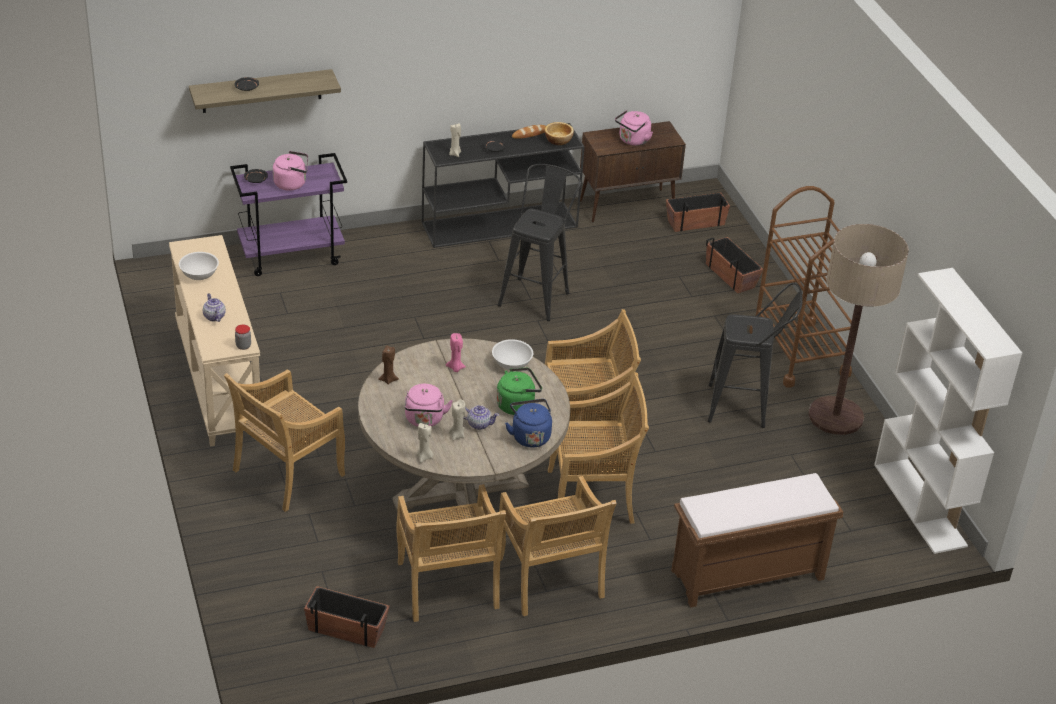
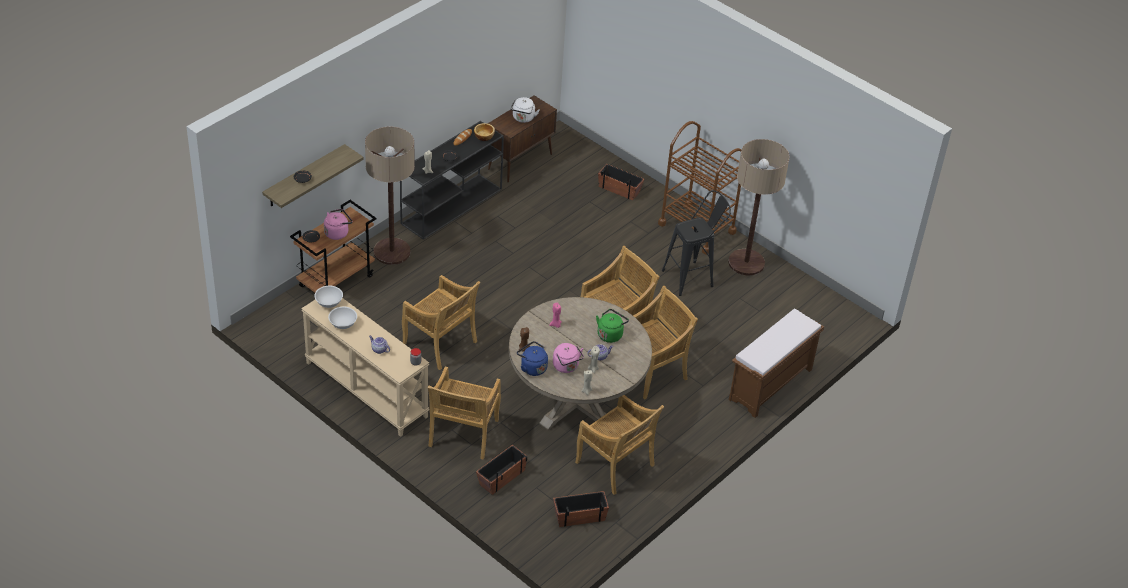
camera: 30 degrees left, 5 degrees up
purple cart [230,153,347,276] -> brown cart [290,200,376,293]
white bowl [492,339,533,370] -> white bowl moved to [314,286,343,308]
black stool [498,164,581,321] -> none
beige chair [499,476,617,616] -> beige chair moved to [402,275,480,370]
blue kettle [505,399,552,447] -> blue kettle moved to [517,341,548,376]
pink kettle [615,110,653,146] -> white kettle [511,97,539,123]
planter [666,192,730,232] -> planter moved to [476,445,527,495]
white bookcase [874,268,1022,554] -> none
none -> floor lamp [365,127,415,265]

